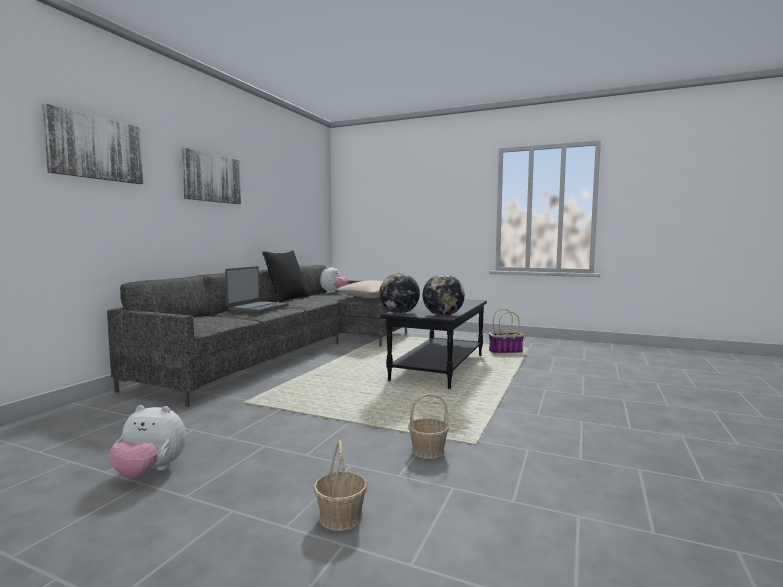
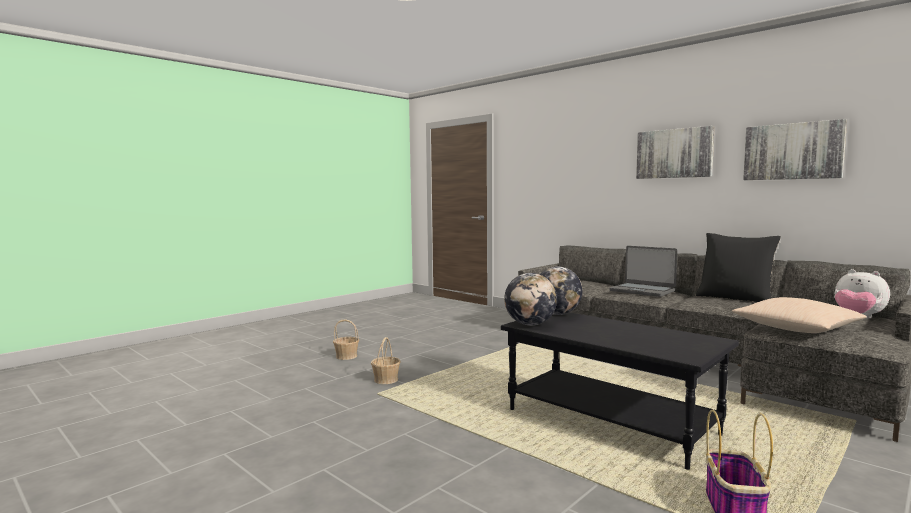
camera: 110 degrees right, 0 degrees up
picture [42,103,144,184] -> picture moved to [743,119,847,180]
plush toy [109,405,186,478] -> none

